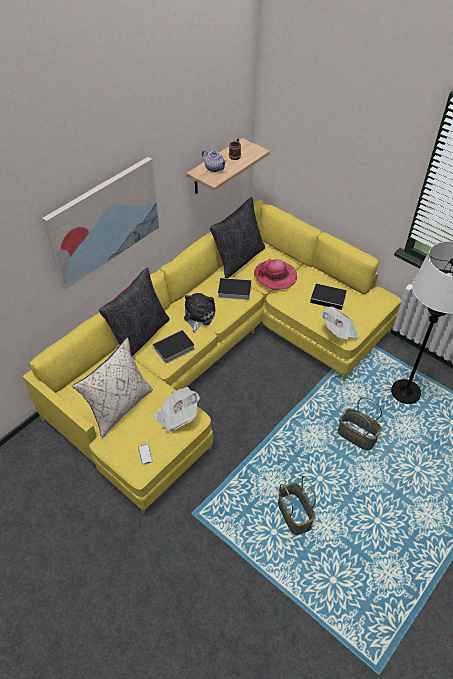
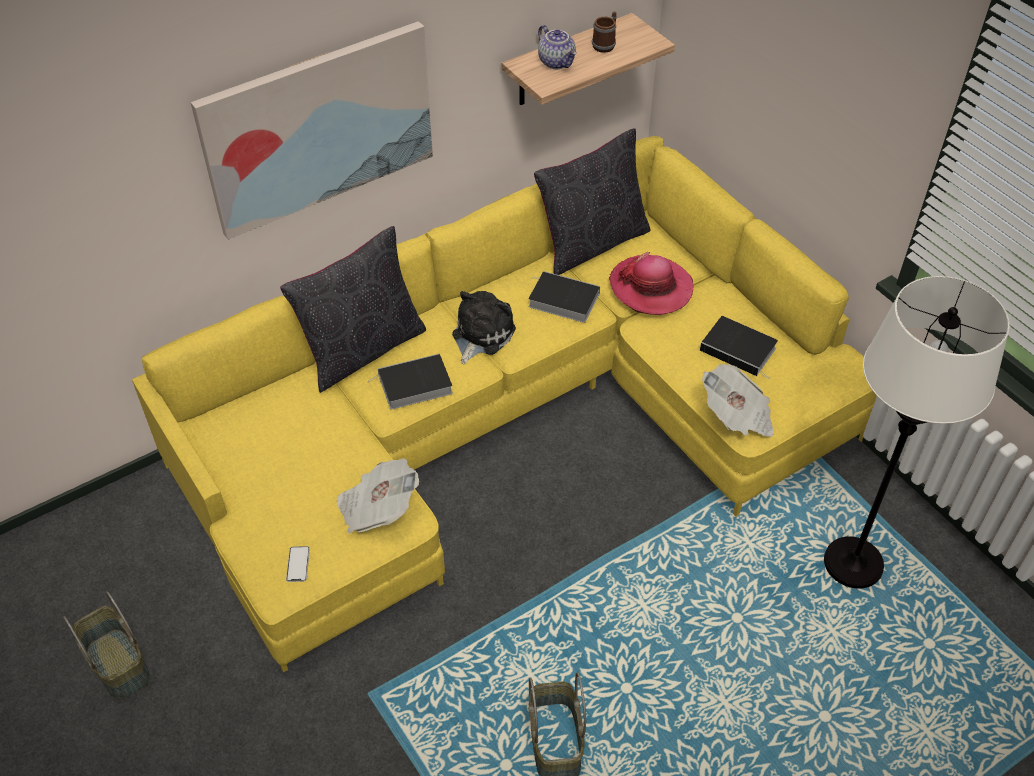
camera: 15 degrees right, 0 degrees up
beige pillow [72,338,153,438] -> none
basket [337,397,382,450] -> basket moved to [63,591,150,700]

